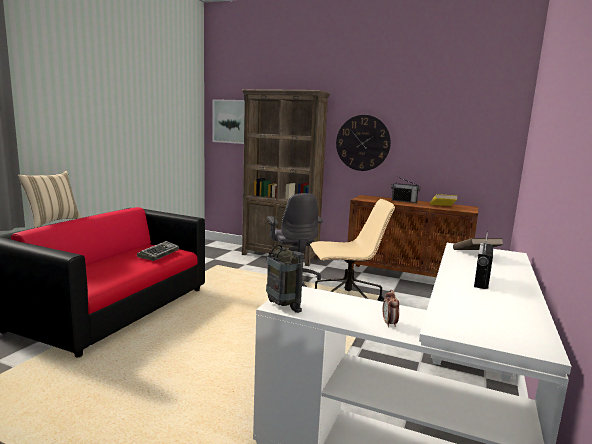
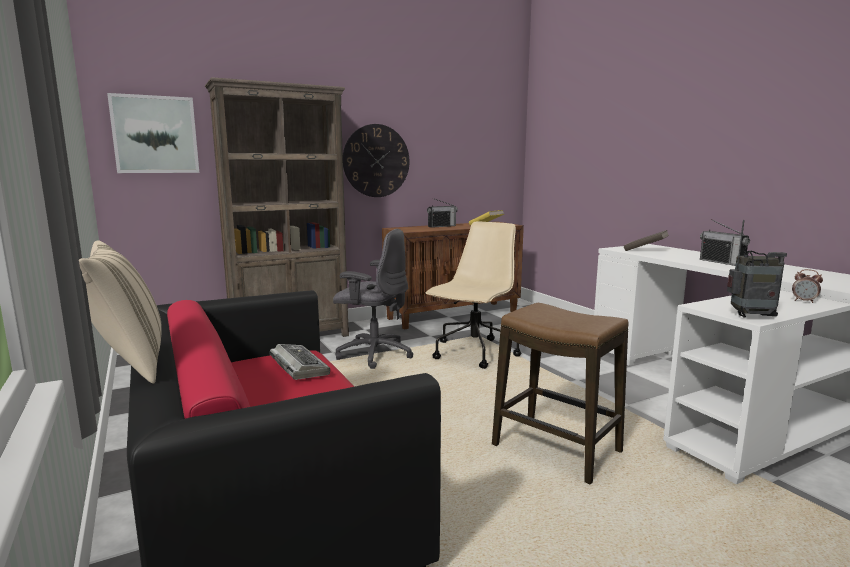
camera: 50 degrees left, 0 degrees up
none -> stool [492,303,629,485]

